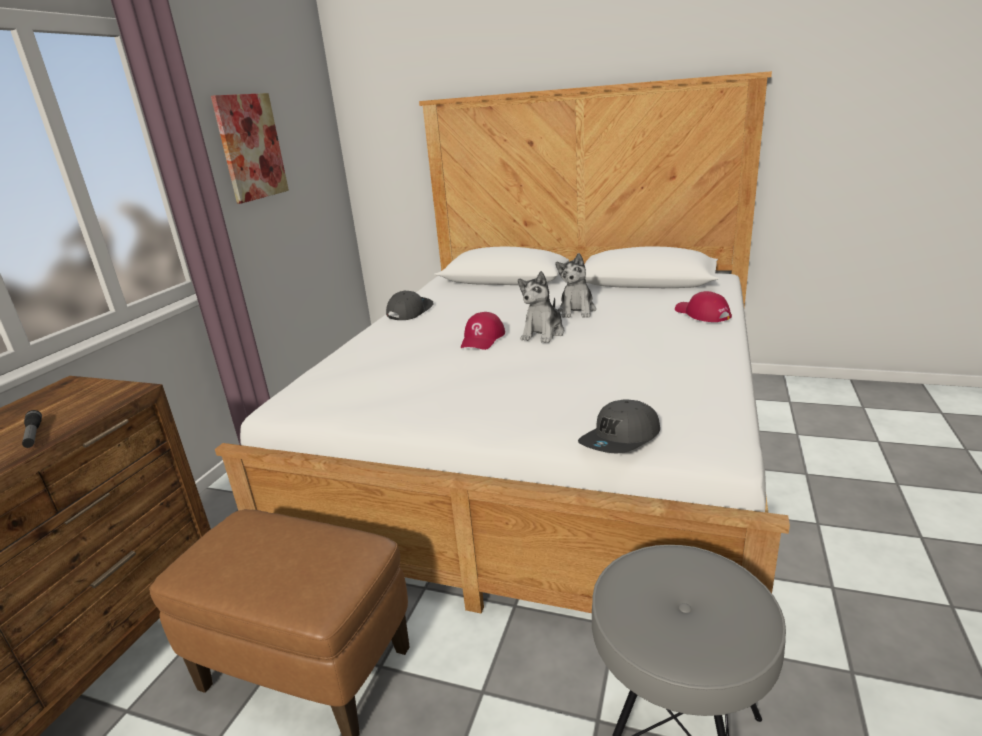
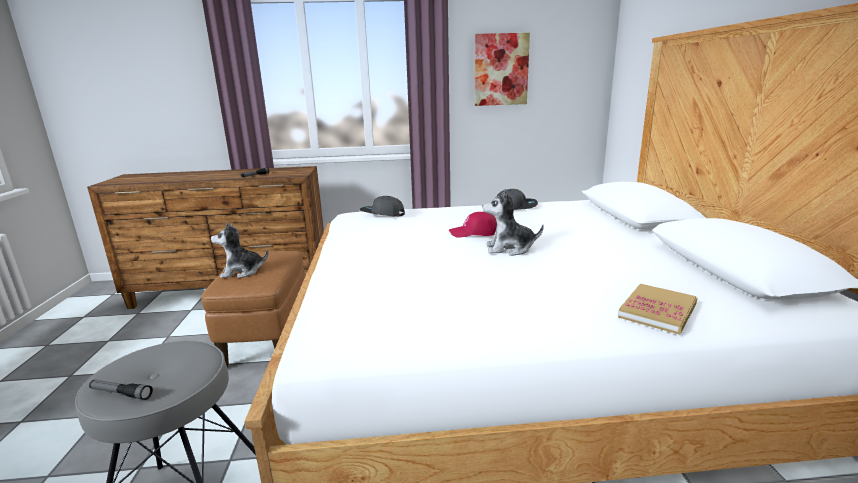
camera: 65 degrees right, 5 degrees down
plush toy [555,253,596,318] -> plush toy moved to [211,223,269,278]
grey cap [578,399,660,453] -> grey cap moved to [360,196,405,217]
red cap [675,291,732,322] -> book [618,284,697,334]
none -> flashlight [89,380,153,400]

